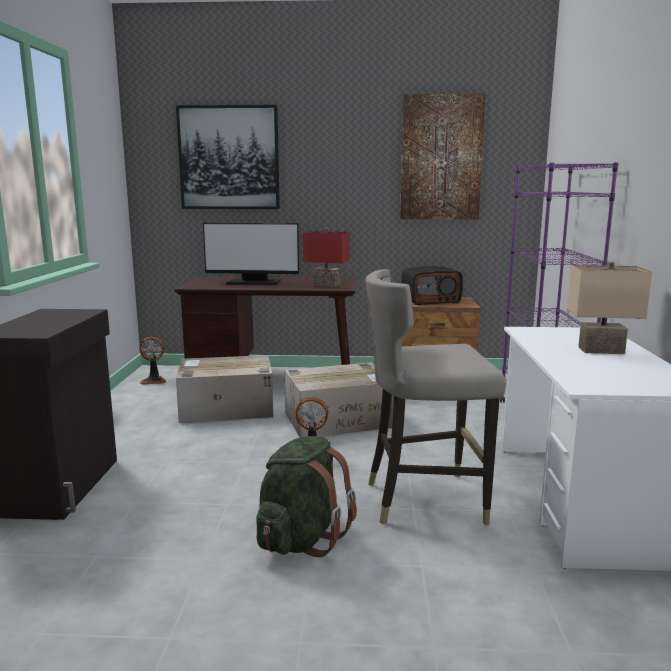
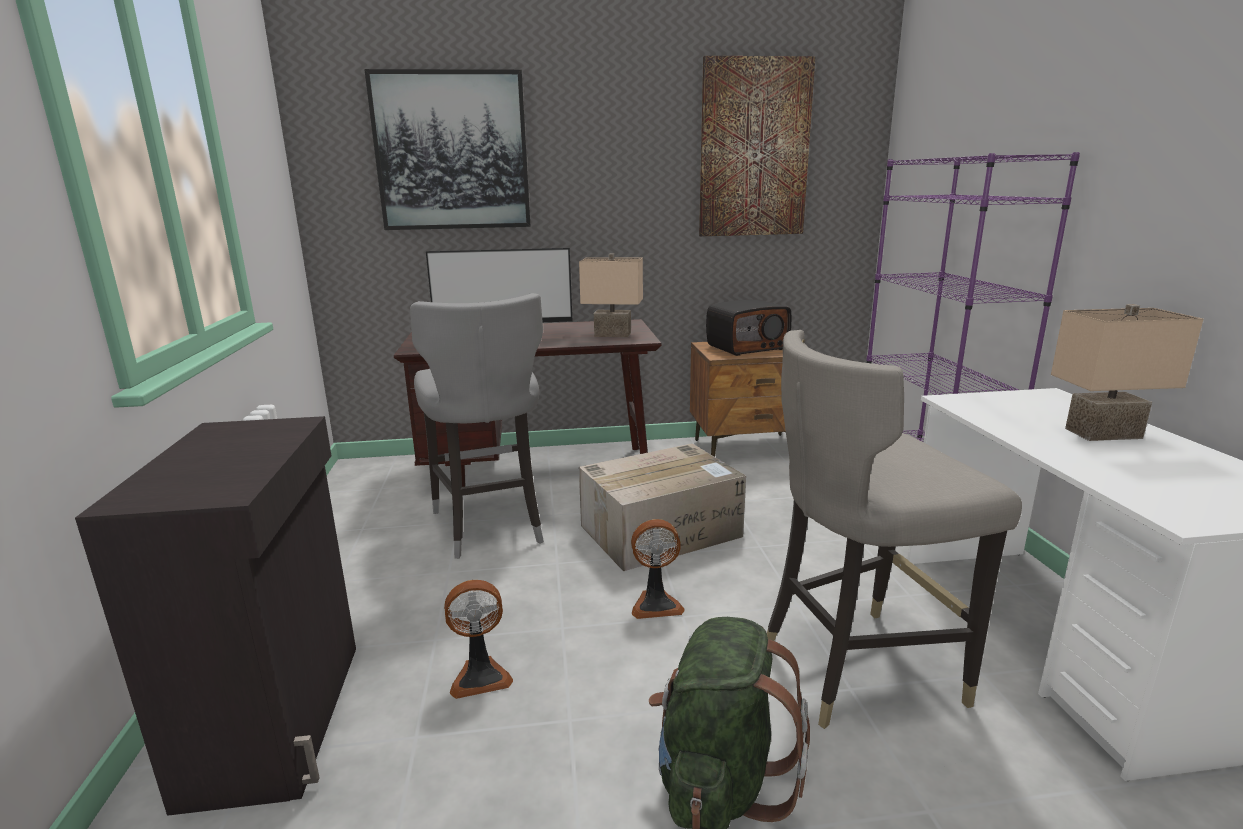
camera: 10 degrees left, 5 degrees up
fan [140,337,166,384] -> fan moved to [444,580,513,699]
cardboard box [176,355,273,423] -> grey stool [410,293,544,559]
red table lamp [303,228,350,287] -> beige table lamp [579,254,643,337]

